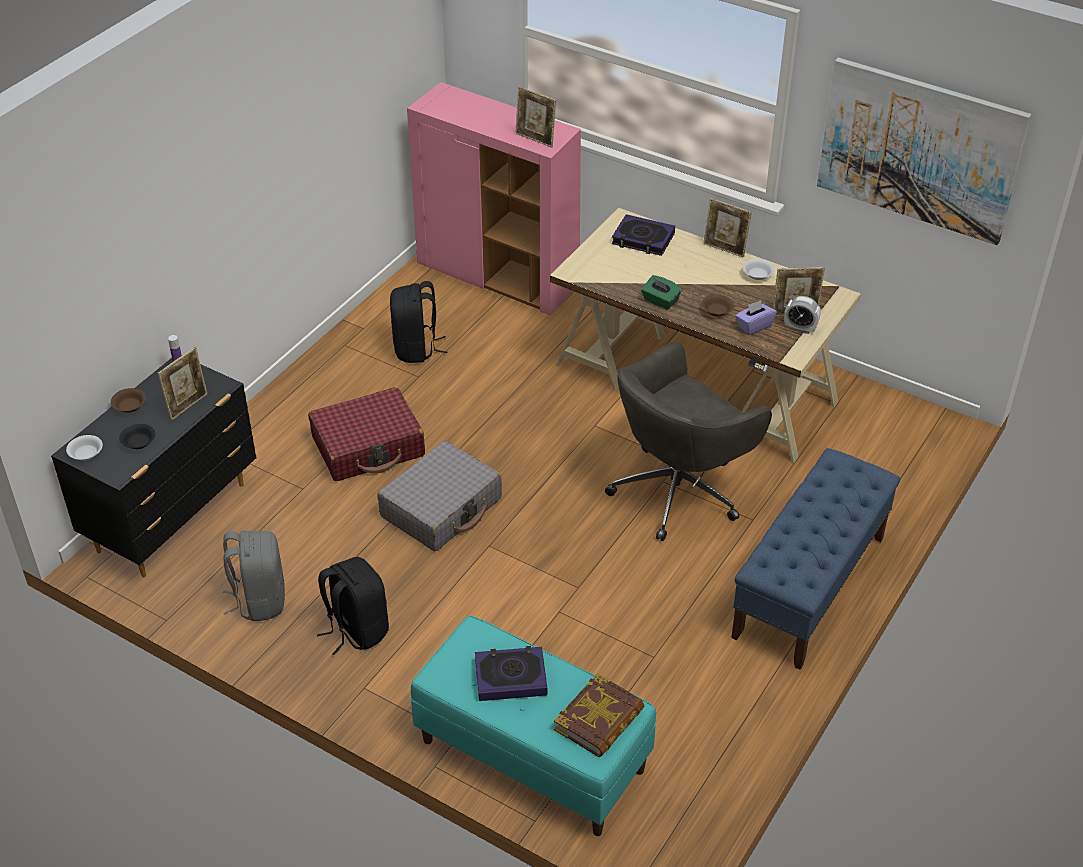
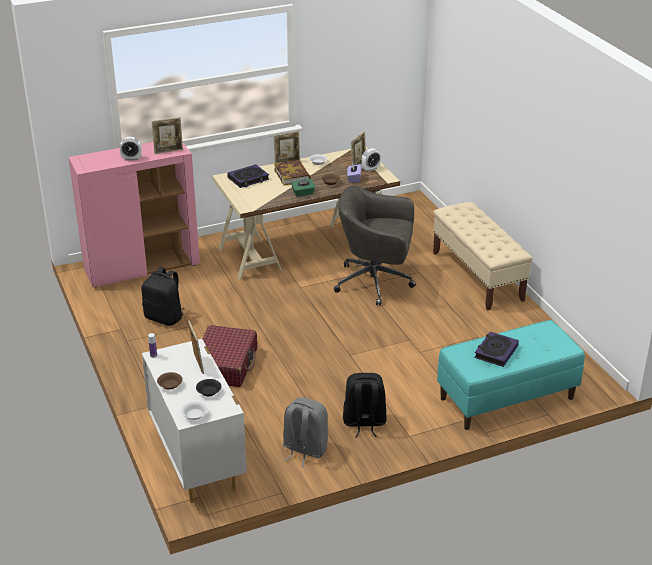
camera: 55 degrees left, 10 degrees down
black dresser [51,358,256,577] -> white dresser [142,339,247,503]
grey suitcase [378,441,502,551] -> none
book [554,673,644,757] -> book moved to [274,160,311,186]
grey office chair [605,342,772,541] -> grey office chair turned 105 degrees clockwise [334,185,416,306]
blue bench [731,448,901,670] -> beige bench [433,202,532,310]
picture [817,58,1031,245] -> none
none -> alarm clock [120,137,142,161]

